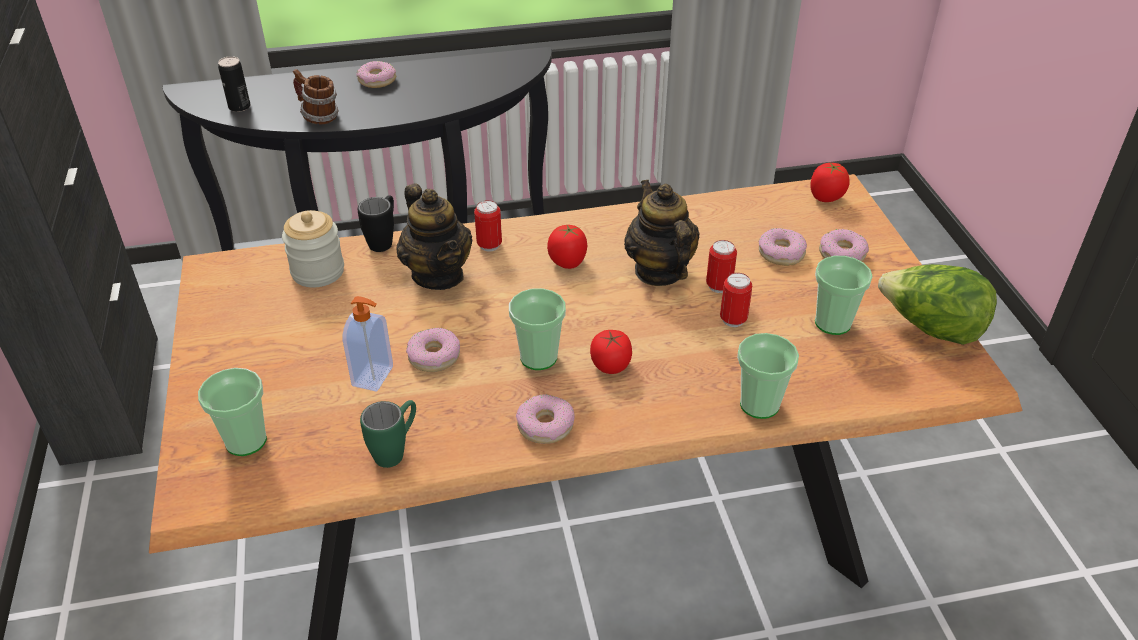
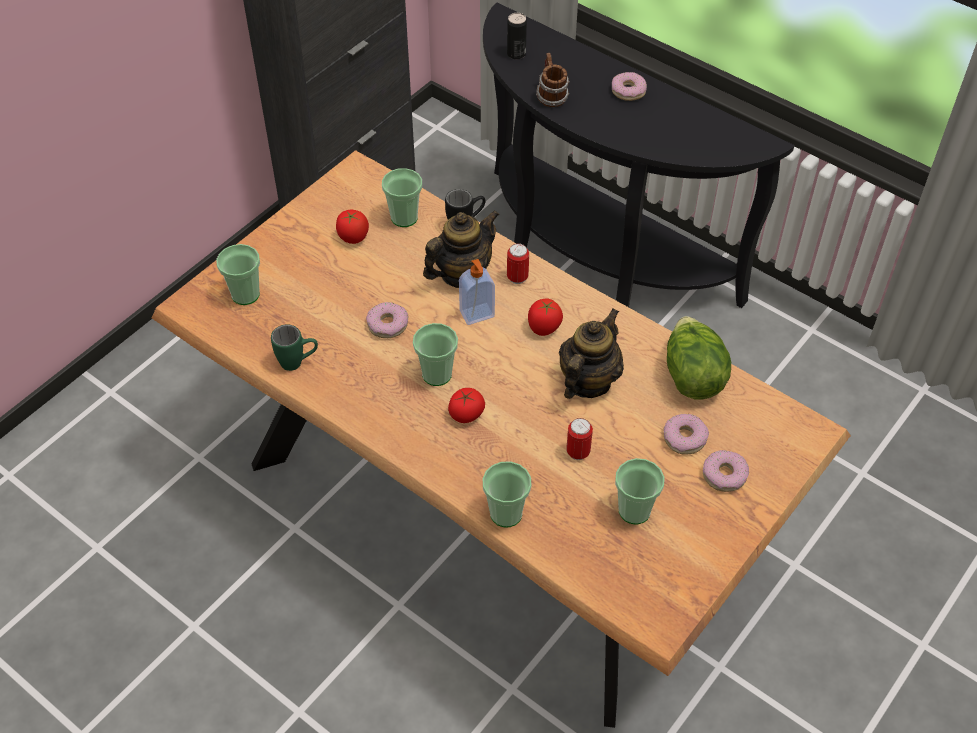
camera: 50 degrees right, 10 degrees up
jar [282,210,344,287] -> cup [382,168,422,227]
soap dispenser [342,296,393,392] -> soap dispenser moved to [459,259,495,325]
teapot [396,183,473,290] -> teapot turned 150 degrees counterclockwise [423,210,499,288]
donut [516,395,575,444] -> none
can [706,240,737,293] -> none
tomato [810,163,850,202] -> tomato moved to [336,210,369,244]
lettuce [878,264,997,345] -> lettuce moved to [667,316,731,400]

